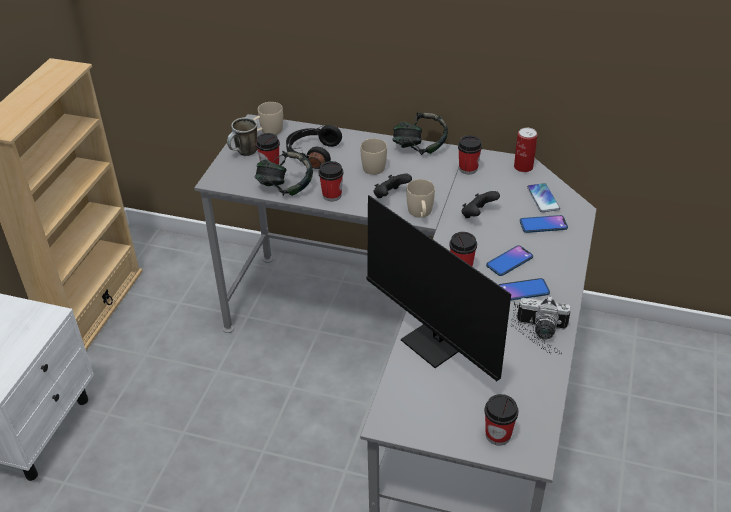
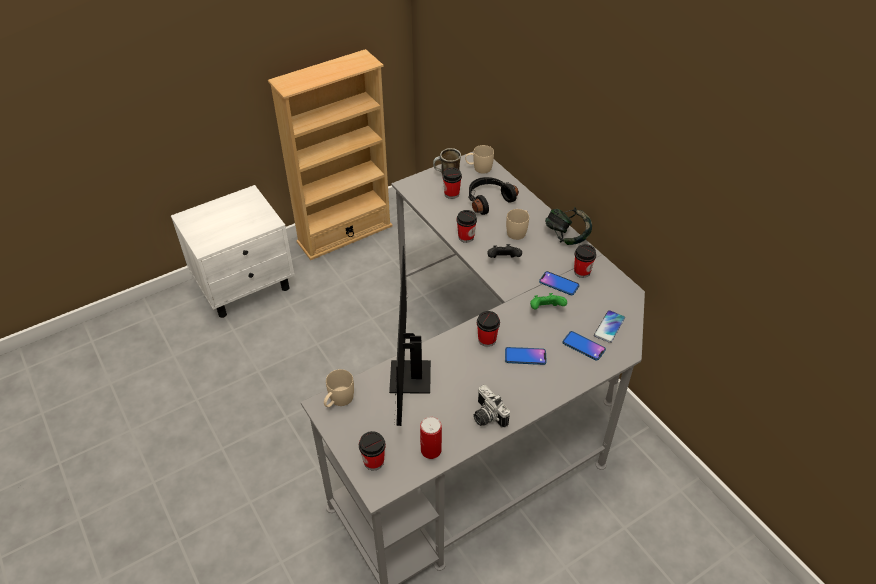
camera: 40 degrees right, 5 degrees up
headphones [255,151,313,196] -> none
beige mug [407,179,435,218] -> beige mug moved to [324,369,354,407]
black game controller [462,191,500,218] -> green game controller [530,293,567,310]
phone [499,278,550,300] -> phone moved to [539,271,579,295]
can [514,128,537,172] -> can moved to [420,417,442,459]

